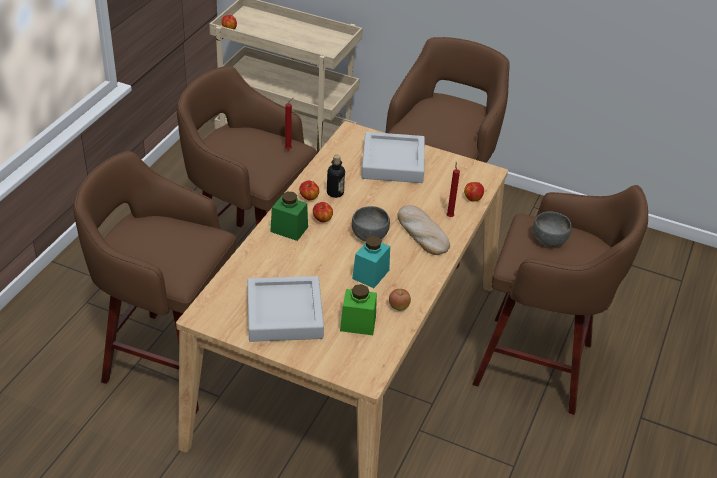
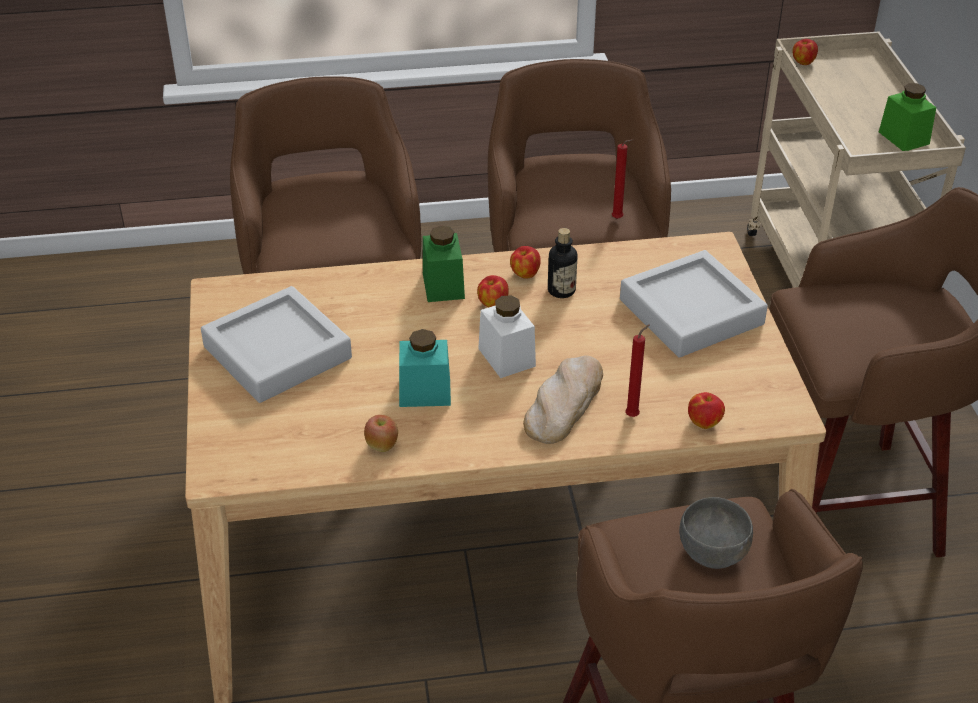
camera: 60 degrees right, 0 degrees up
green jar [340,284,377,335] -> green jar moved to [879,83,936,151]
grey bowl [352,206,390,242] -> white jar [478,295,536,378]

